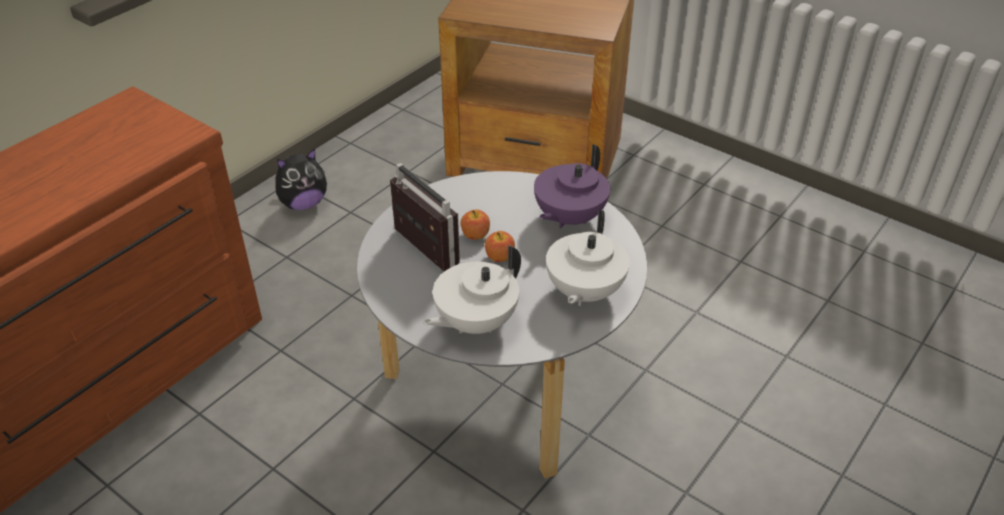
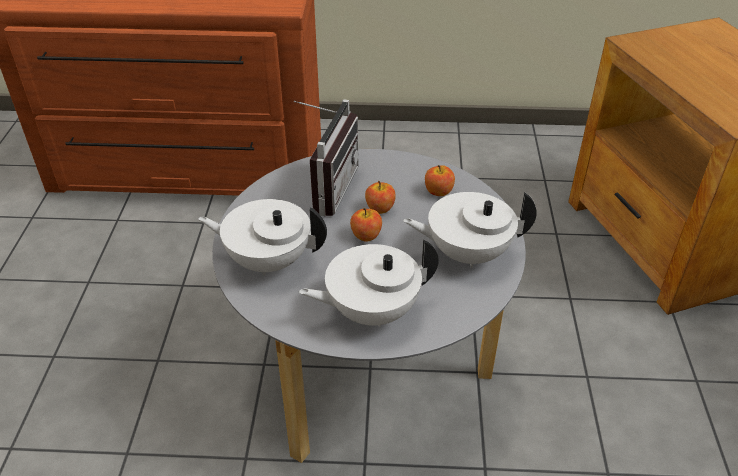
camera: 55 degrees right, 0 degrees up
plush toy [275,148,327,210] -> none
purple teapot [534,144,610,229] -> white teapot [403,192,537,268]
none -> apple [425,165,455,196]

